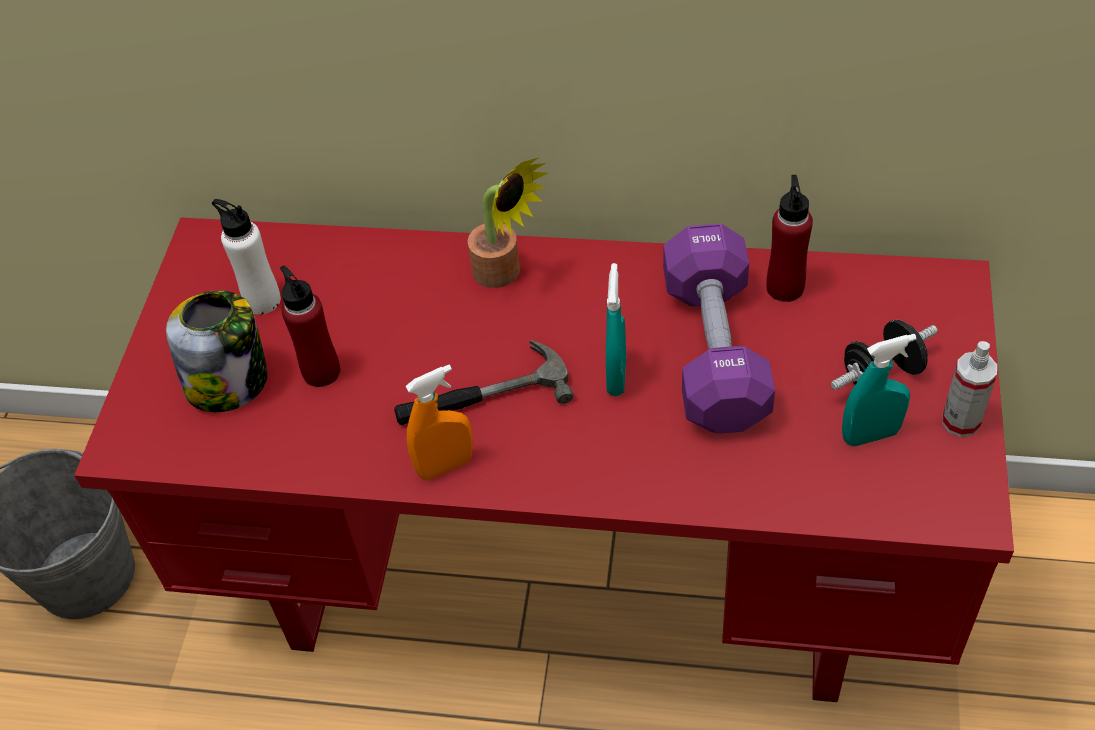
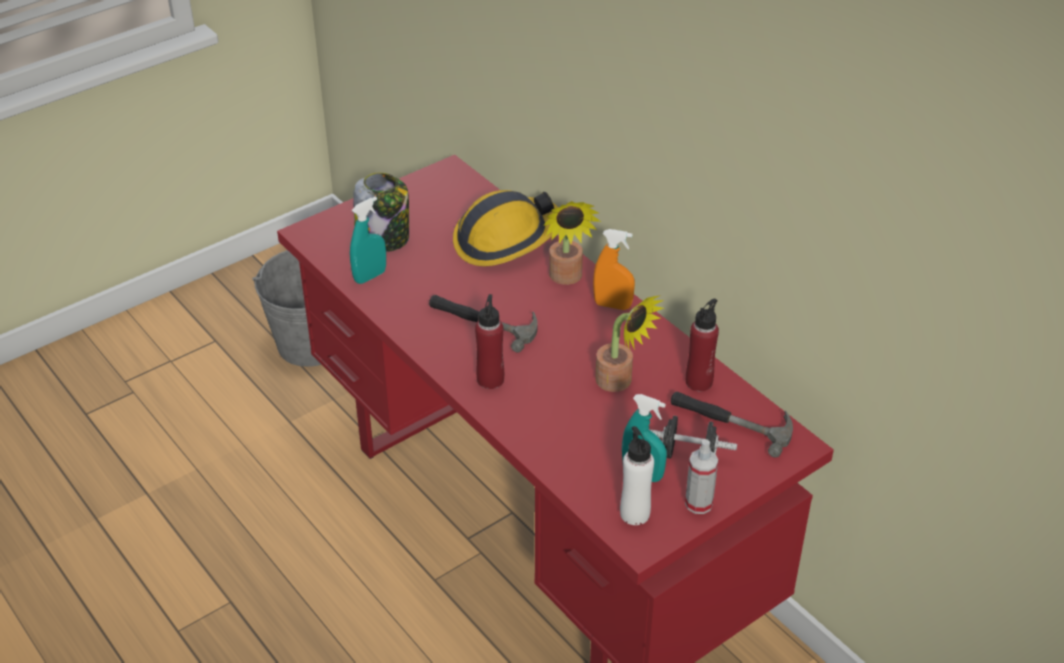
camera: 40 degrees right, 10 degrees down
white bottle [212,199,281,314] -> white bottle moved to [620,426,654,525]
red bottle [280,265,340,387] -> red bottle moved to [475,294,504,389]
orange spray bottle [406,365,473,480] -> orange spray bottle moved to [593,229,635,310]
turquoise spray bottle [606,263,626,396] -> turquoise spray bottle moved to [350,196,386,284]
purple dumbbell [663,223,775,434] -> potted plant [595,295,664,392]
none -> hard hat [453,190,558,266]
none -> hammer [671,392,793,457]

